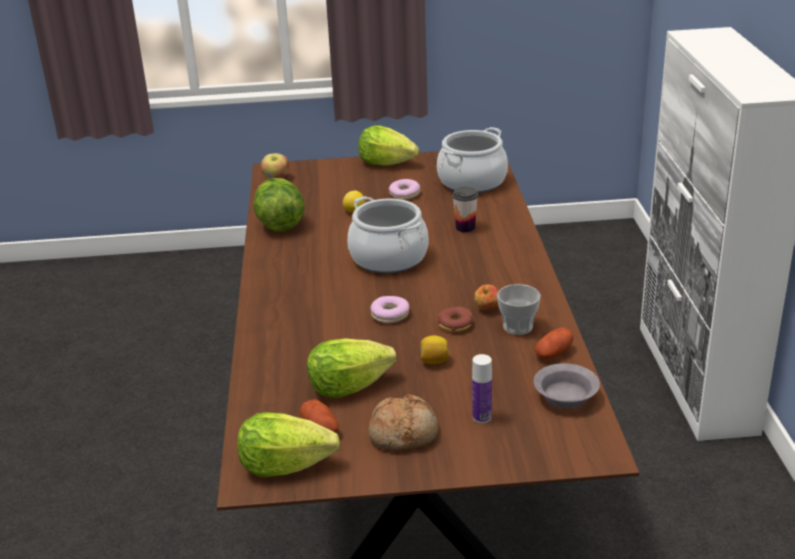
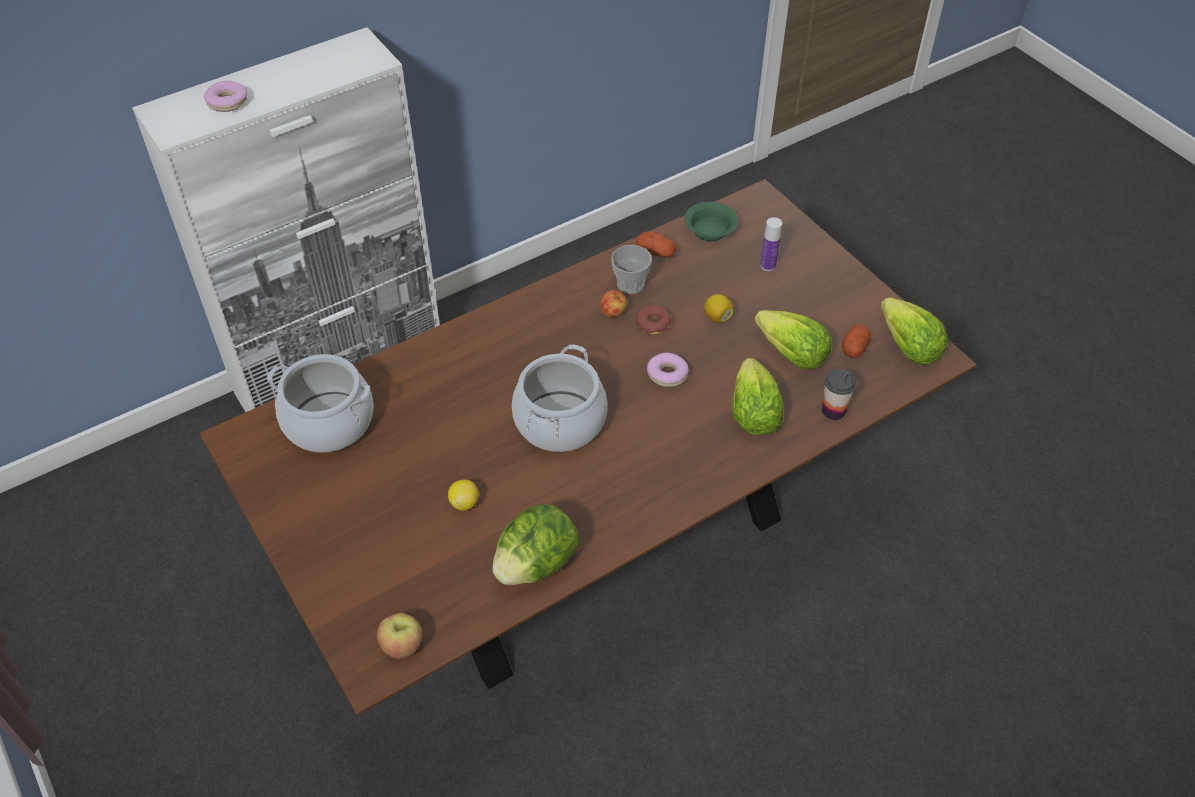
camera: 120 degrees left, 20 degrees up
lettuce [358,125,419,166] -> lettuce moved to [732,358,784,435]
bread [368,394,438,451] -> none
donut [389,179,420,200] -> donut moved to [204,80,247,112]
cup [452,187,478,232] -> cup moved to [822,369,857,420]
grey bowl [534,363,600,409] -> green bowl [684,202,738,241]

